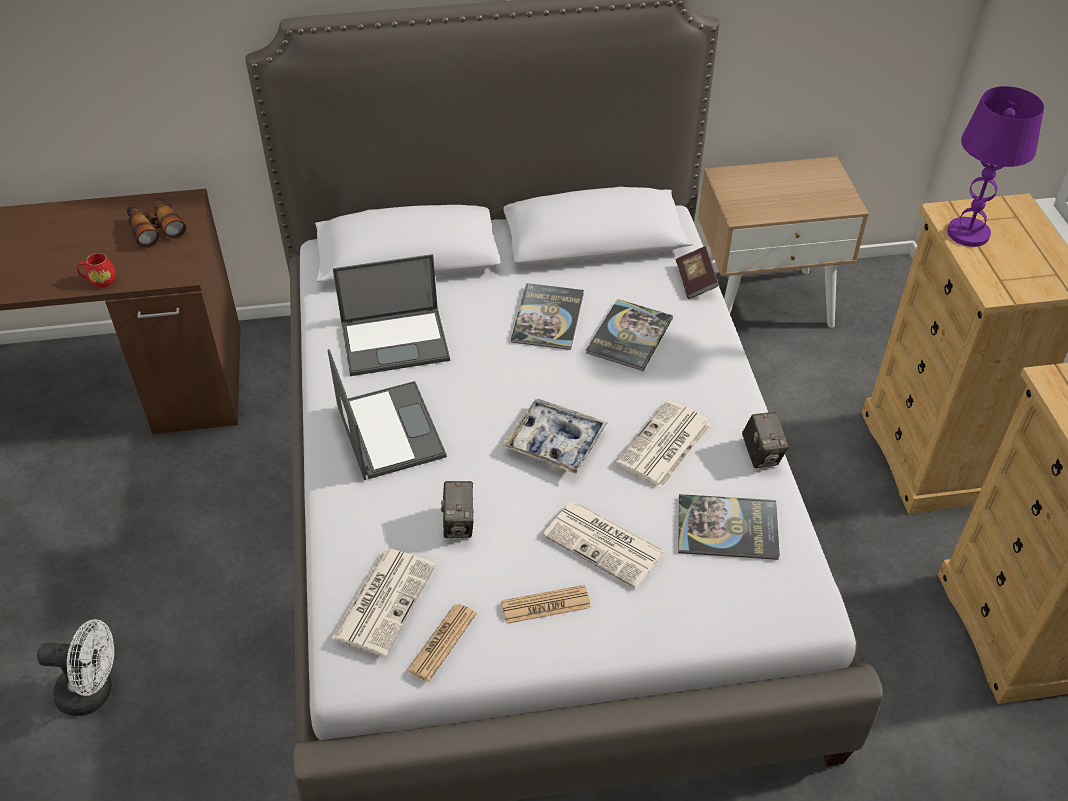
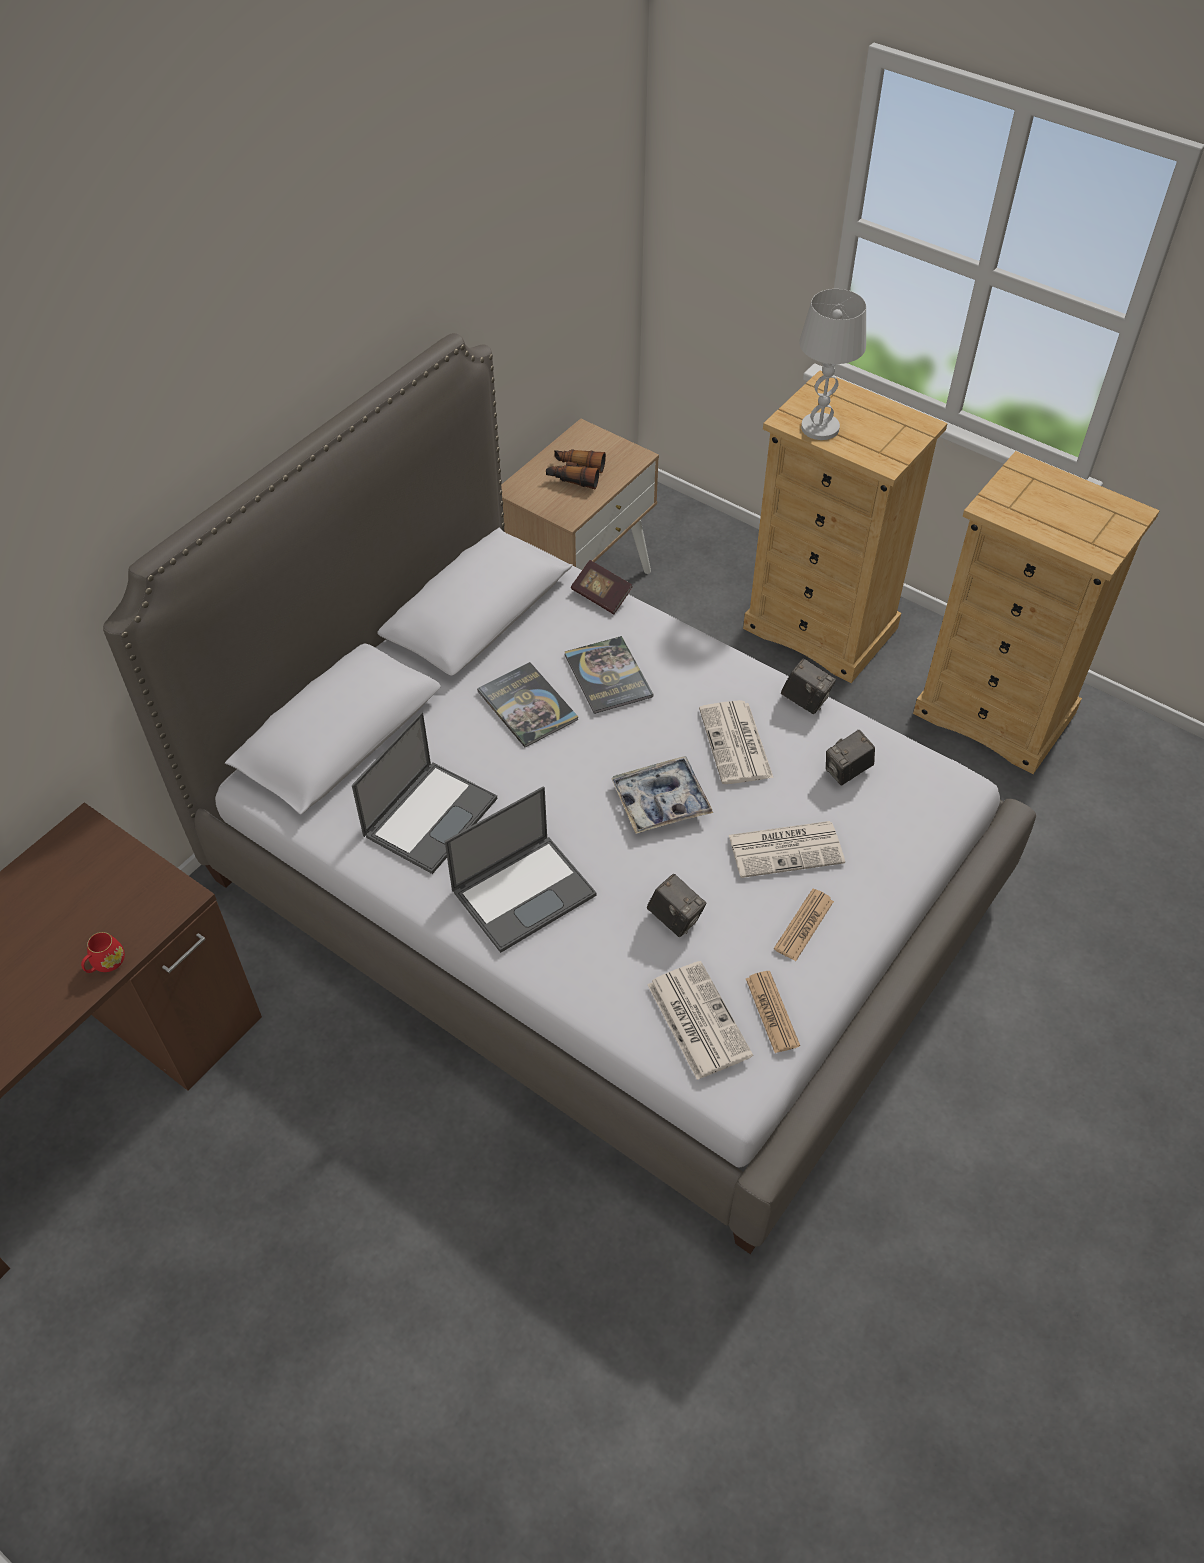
camera: 45 degrees left, 5 degrees up
white fan [37,619,114,716] -> none
binoculars [127,197,186,248] -> binoculars moved to [546,449,606,489]
laptop [328,349,447,480] -> laptop turned 120 degrees clockwise [445,786,597,953]
book [678,494,780,560] -> camera [826,730,875,785]
purple table lamp [947,86,1044,247] -> white table lamp [799,289,866,440]

